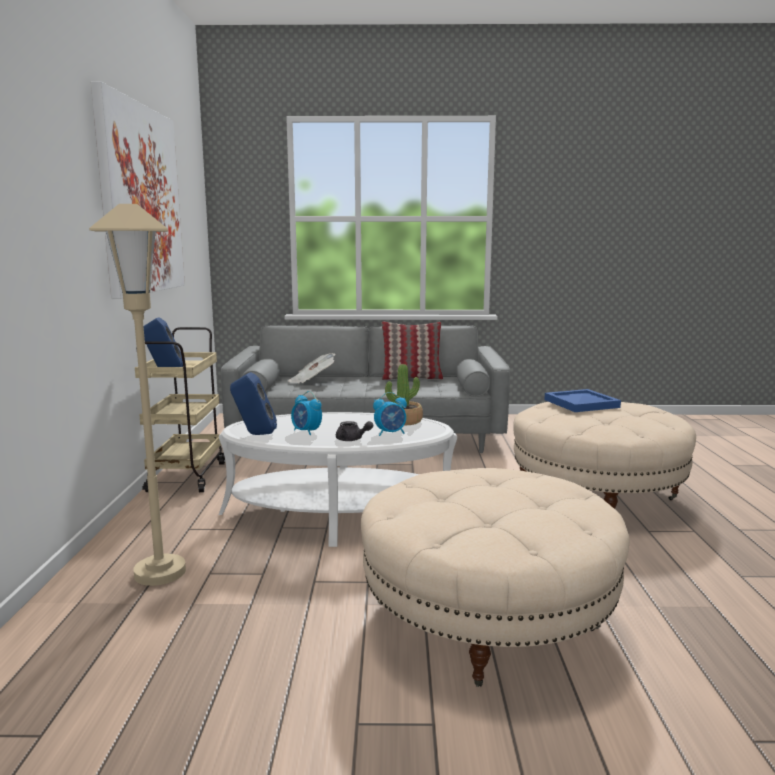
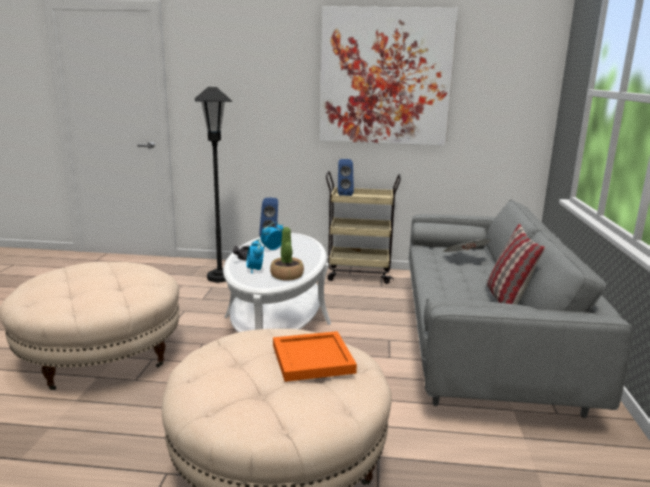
camera: 95 degrees right, 5 degrees up
beige floor lamp [89,204,186,586] -> black floor lamp [195,87,232,282]
blue tray [545,389,621,412] -> orange tray [273,331,357,382]

